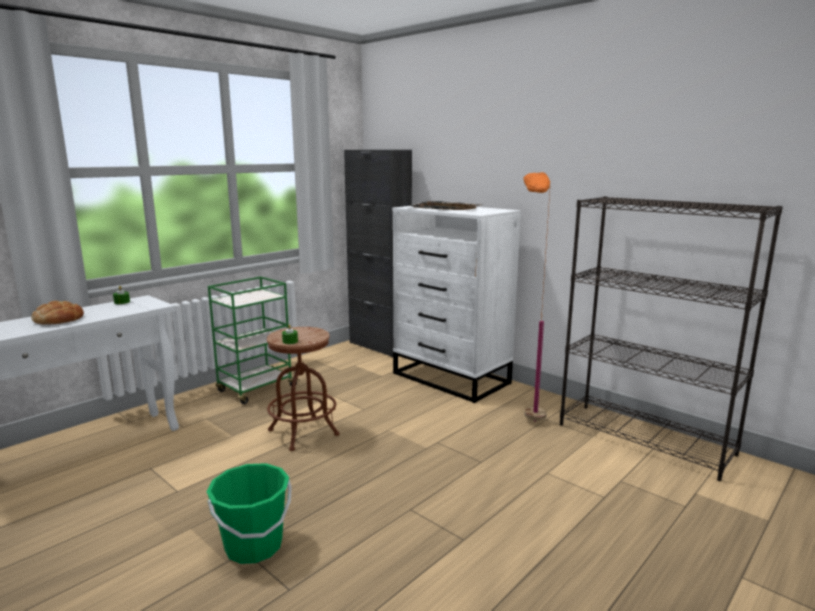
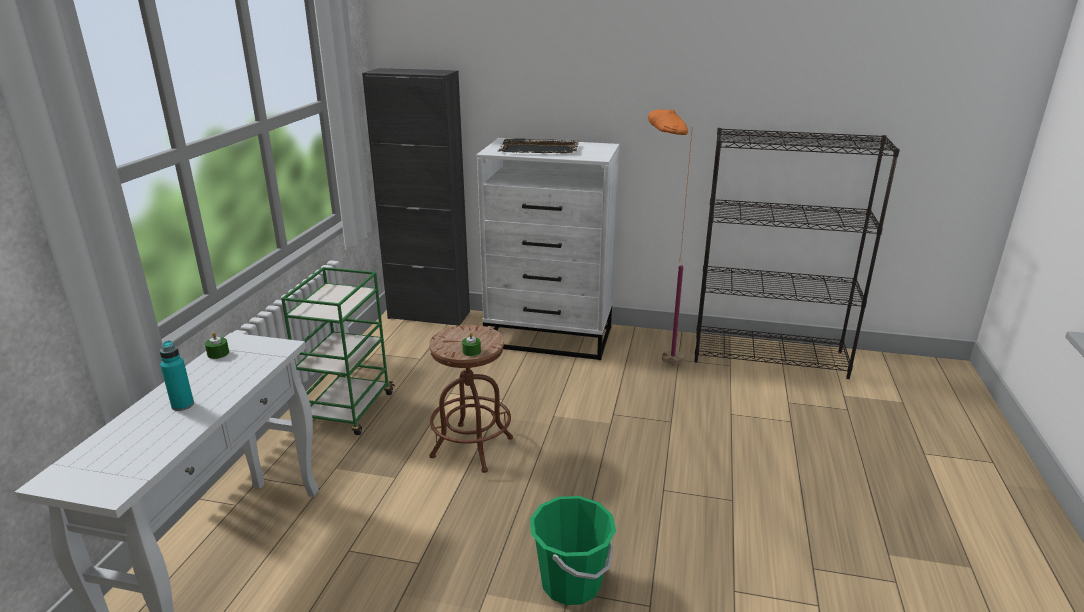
camera: 30 degrees left, 10 degrees up
bread [31,301,84,325] -> turquoise bottle [160,341,194,411]

